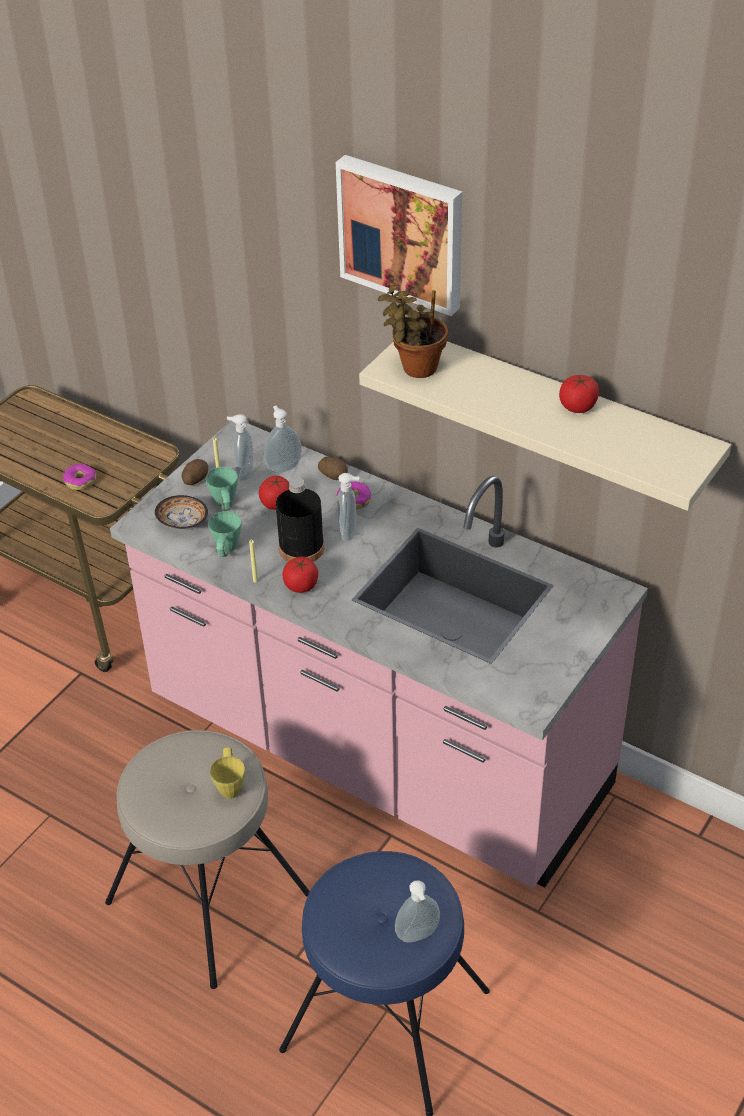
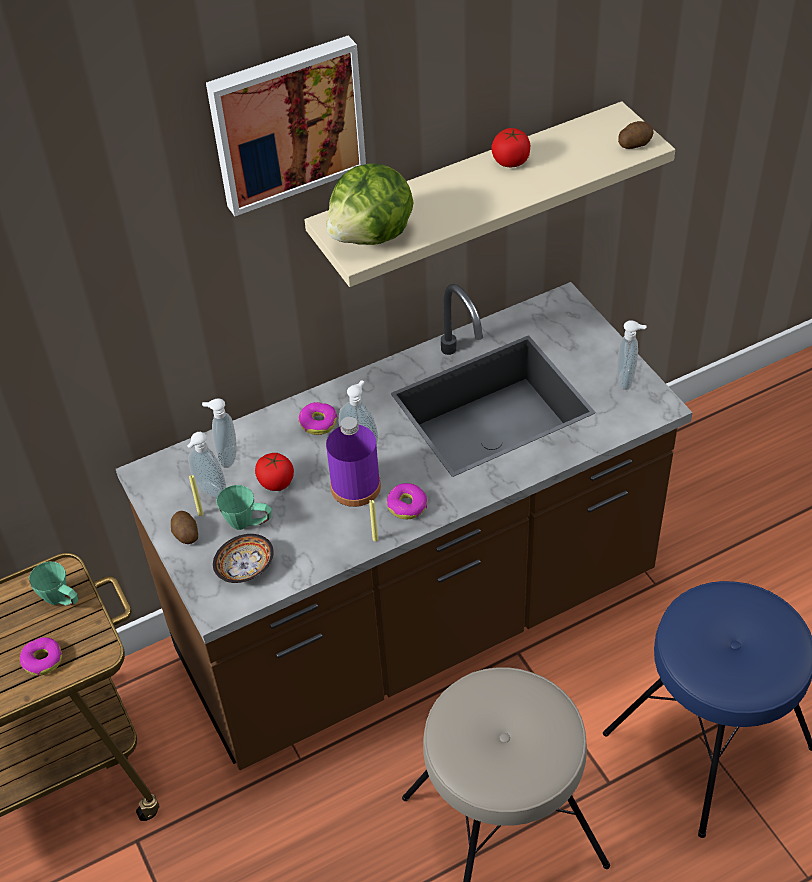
camera: 60 degrees left, 5 degrees up
pink counter [110,421,648,888] -> brown counter [116,282,693,770]
green mug [208,511,242,557] -> green mug moved to [29,561,79,606]
yellow mug [210,747,245,799] -> none
black bottle [276,477,324,562] -> purple bottle [326,417,381,507]
tomato [282,556,318,593] -> donut [387,483,427,519]
potato [318,457,348,480] -> potato moved to [618,121,654,149]
potted plant [378,285,448,378] -> lettuce [326,163,414,245]
soap dispenser [395,880,440,942] -> soap dispenser moved to [617,320,646,390]

